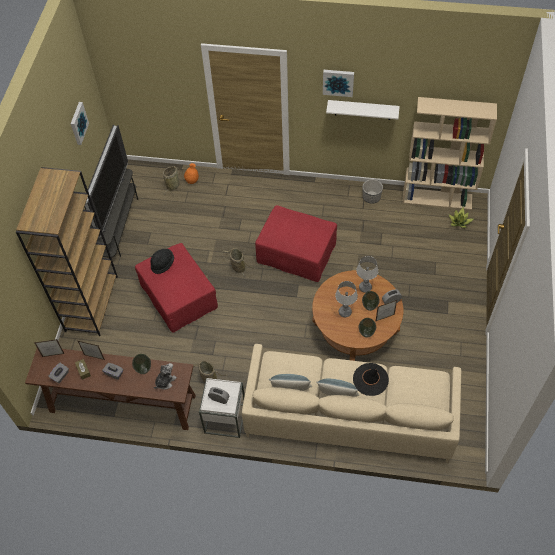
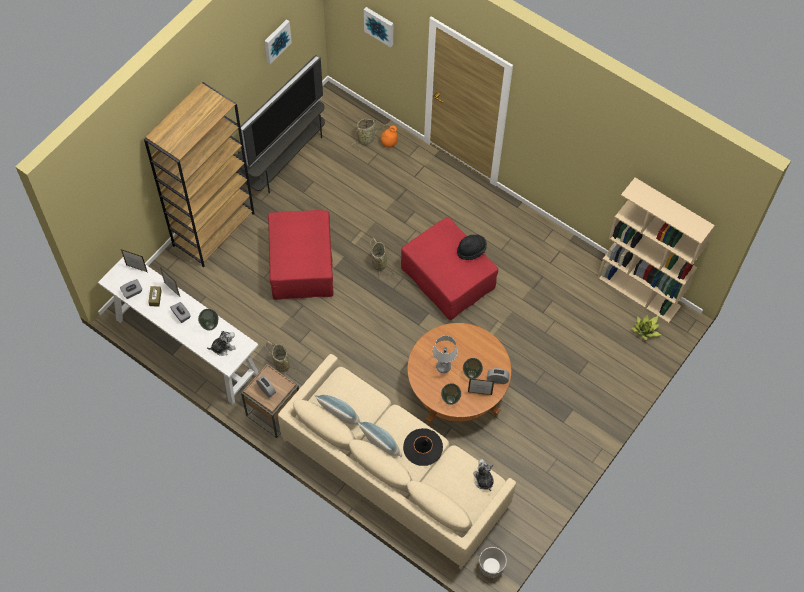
camera: 25 degrees right, 5 degrees up
brown console table [25,349,196,430] -> white console table [98,257,259,405]
black hat [150,249,174,274] -> black hat moved to [457,234,487,260]
white side table [199,378,245,438] -> brown side table [241,364,299,438]
picture [323,70,354,97] -> picture moved to [364,7,393,47]
white shelf [326,100,400,120] -> none
table lamp [356,256,378,293] -> none
planter [363,179,383,204] -> planter moved to [479,547,507,578]
none -> plush toy [473,459,494,491]

